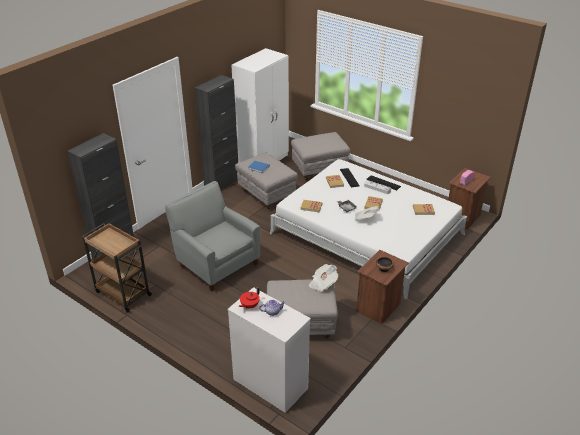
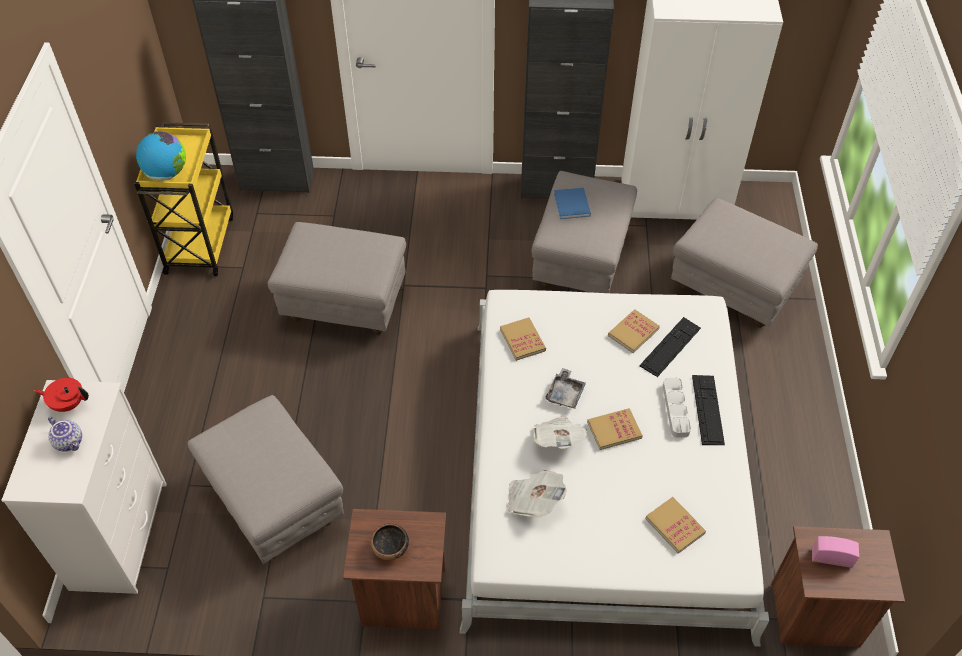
camera: 55 degrees right, 15 degrees up
brown cart [82,223,152,312] -> yellow cart [134,122,233,276]
grey armchair [165,181,261,292] -> grey ottoman [268,222,406,334]
newspaper [309,264,338,292] -> newspaper moved to [508,470,567,518]
none -> globe [136,132,186,180]

